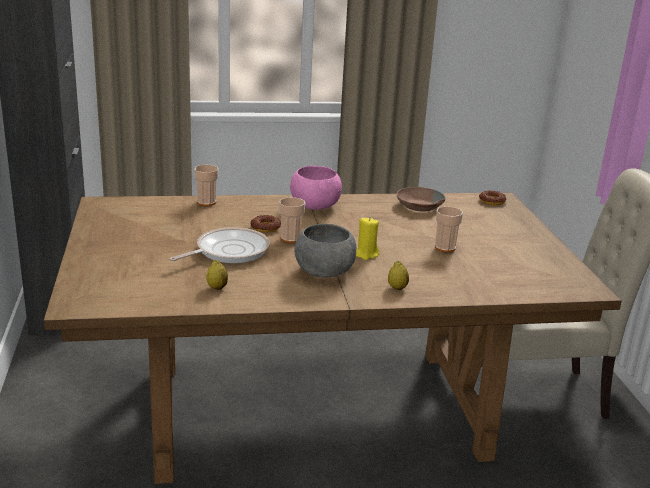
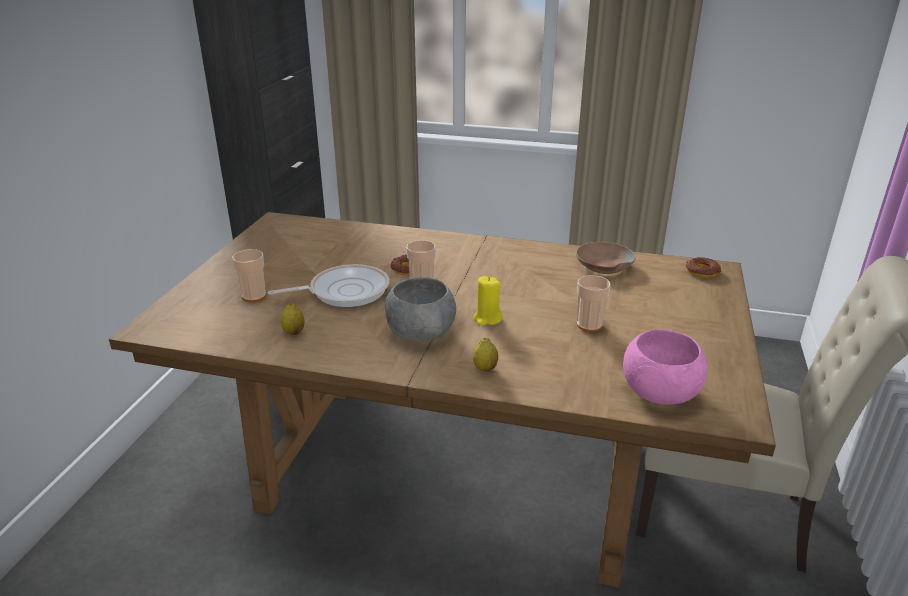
camera: 25 degrees right, 5 degrees up
cup [194,165,218,206] -> cup moved to [232,249,266,302]
pink bowl [290,166,342,210] -> pink bowl moved to [623,329,708,404]

